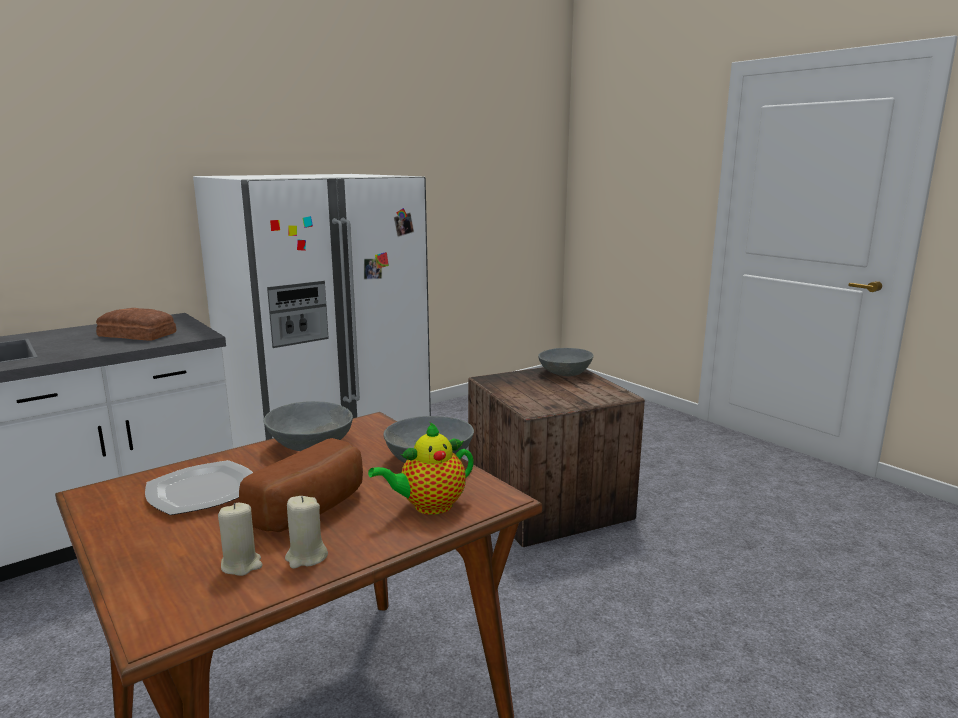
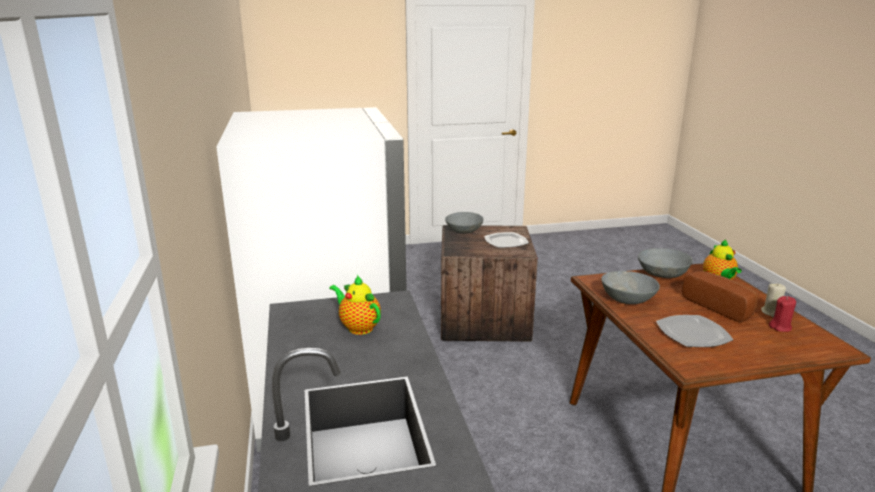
camera: 65 degrees left, 5 degrees up
bread [96,308,176,341] -> teapot [329,275,381,335]
beige candle [218,503,263,576] -> red candle [769,296,796,332]
none -> plate [484,232,529,248]

